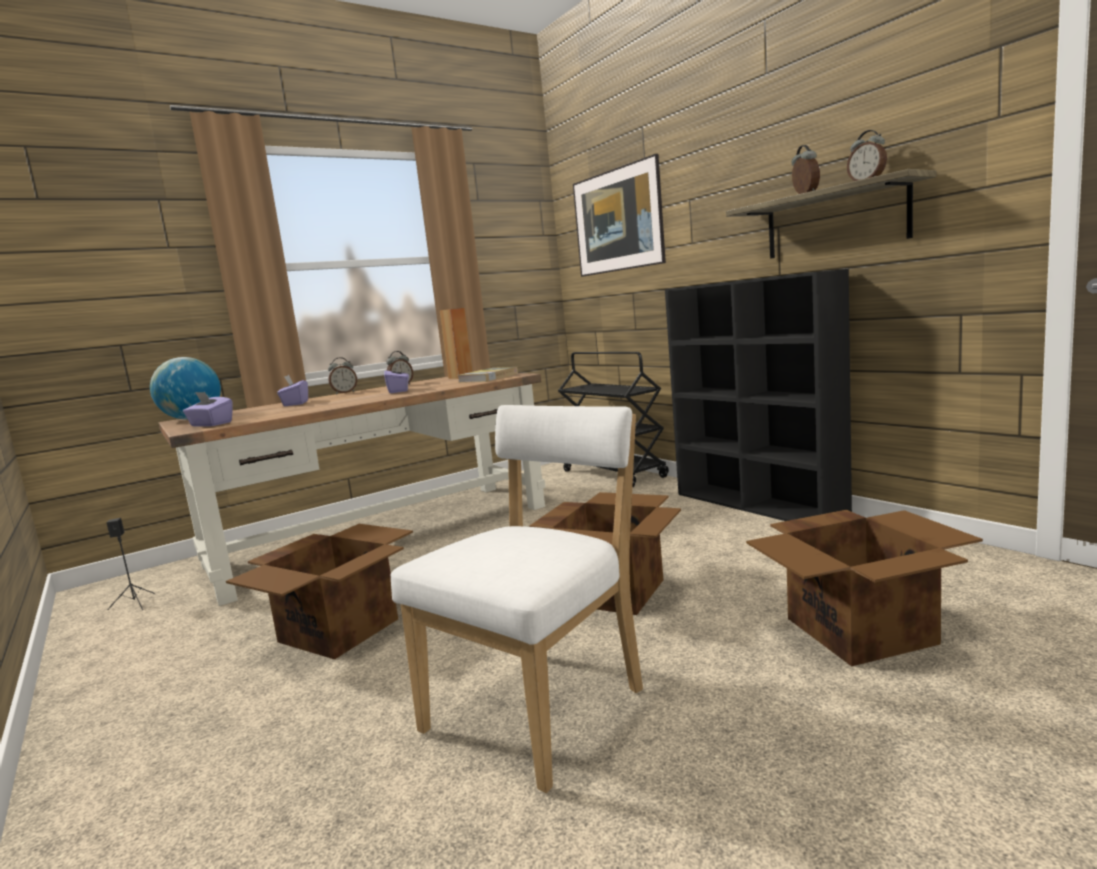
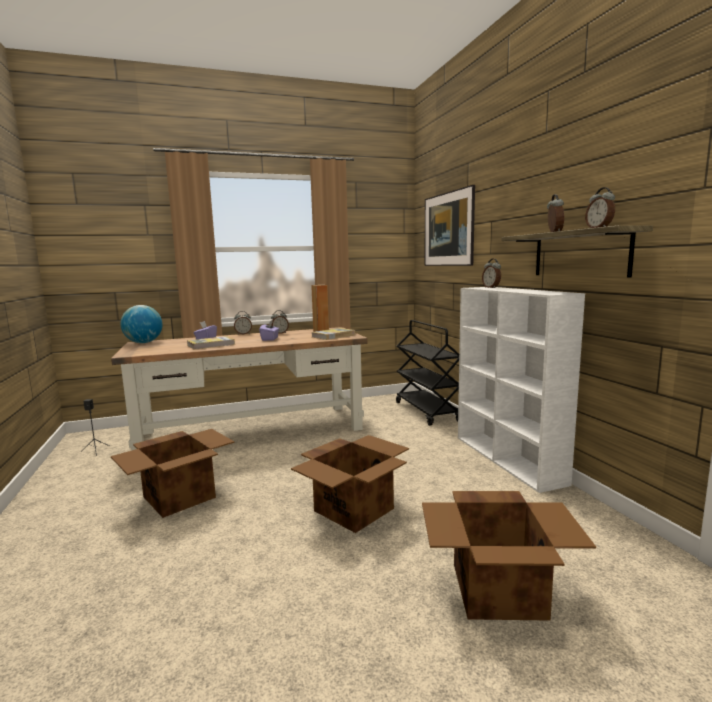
camera: 15 degrees right, 0 degrees up
purple tissue box [183,392,232,427] -> none
white chair [391,405,643,793] -> none
black bookcase [665,269,852,521] -> white bookcase [458,287,585,493]
none -> book [187,336,235,350]
none -> alarm clock [482,259,501,288]

